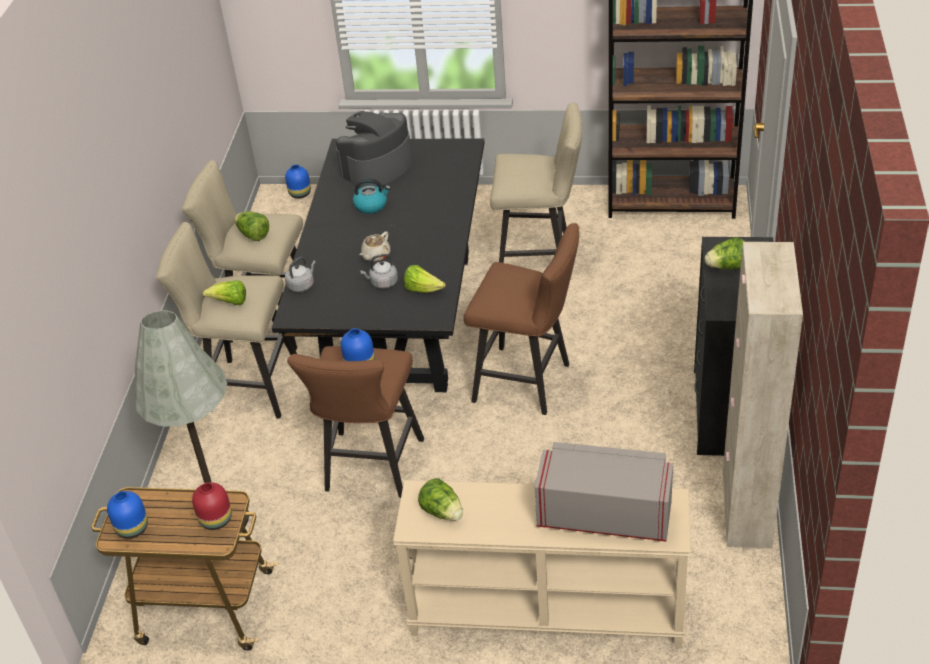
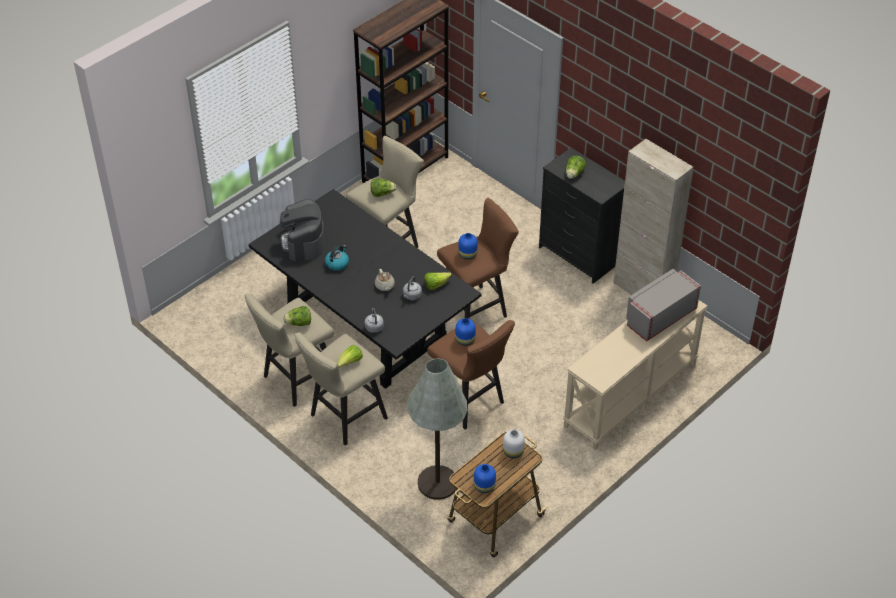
camera: 55 degrees left, 5 degrees up
red vase [192,482,232,530] -> white vase [503,430,525,458]
blue vase [285,165,311,199] -> blue vase moved to [458,233,478,260]
lettuce [418,478,463,521] -> lettuce moved to [371,179,396,197]

